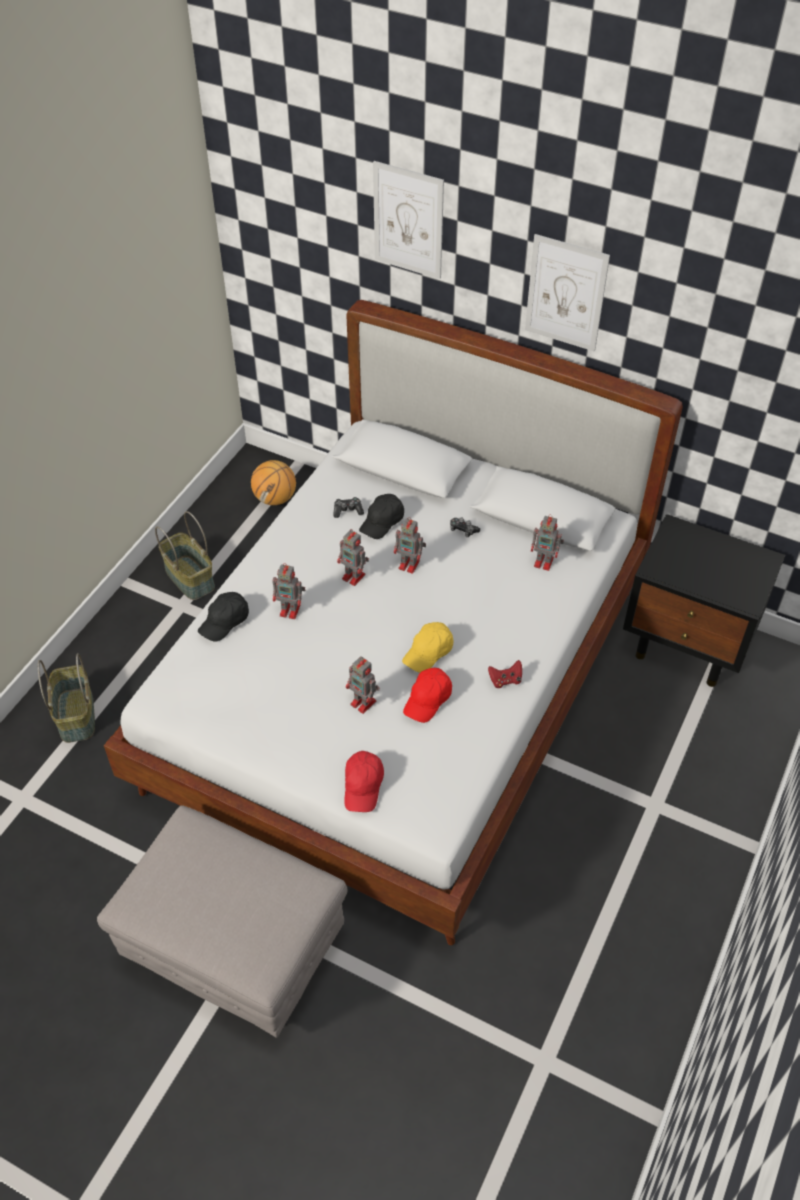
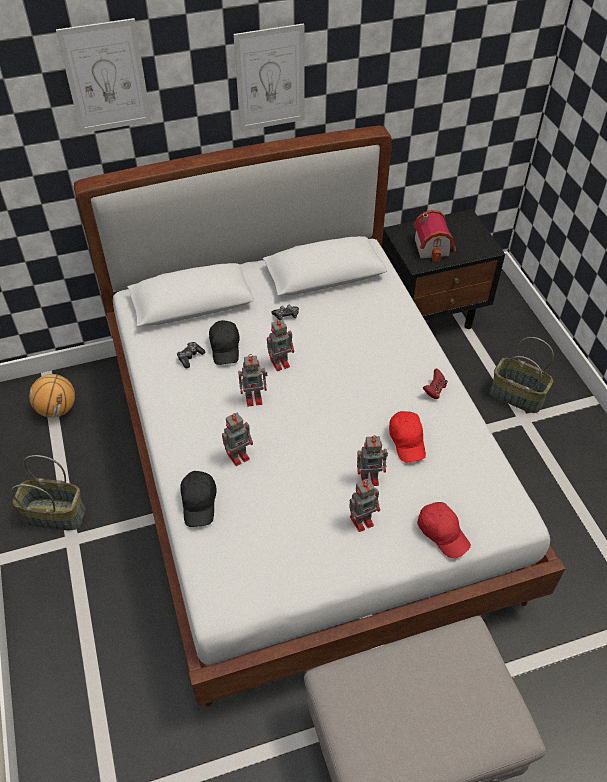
camera: 45 degrees left, 0 degrees up
basket [38,653,95,743] -> basket moved to [490,337,554,413]
yellow cap [402,622,453,673] -> none
toy robot [531,514,564,571] -> toy robot moved to [349,478,380,532]
none -> toy house [413,210,456,262]

